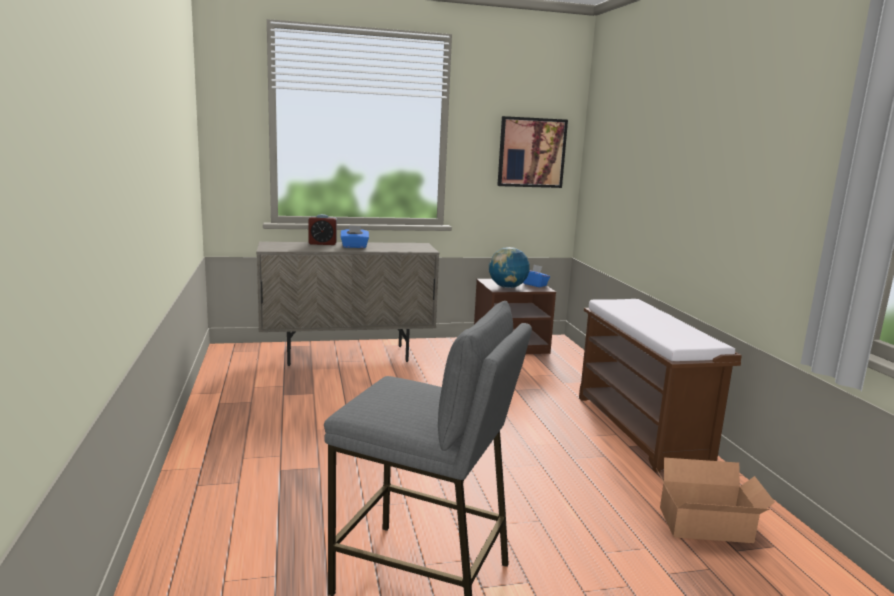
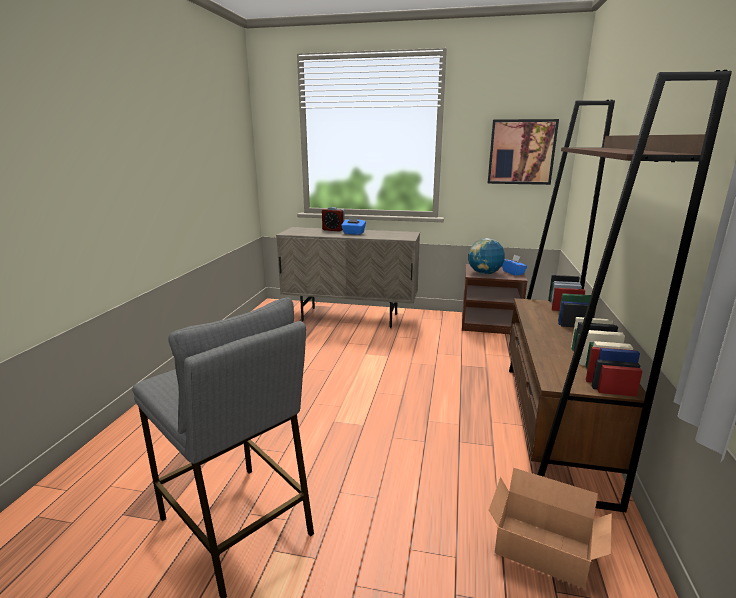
camera: 25 degrees right, 5 degrees up
brown bench [579,299,742,473] -> brown bookcase [509,70,732,512]

